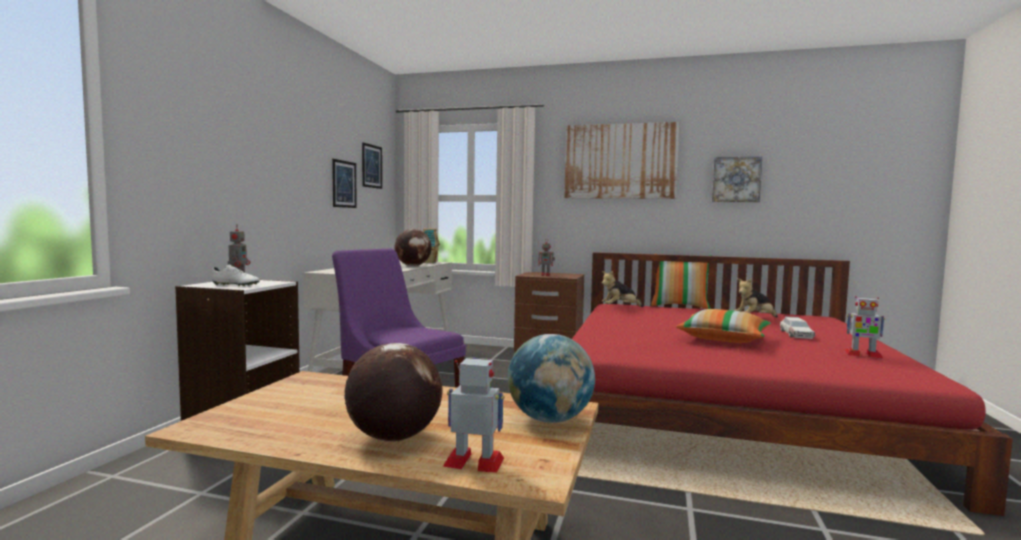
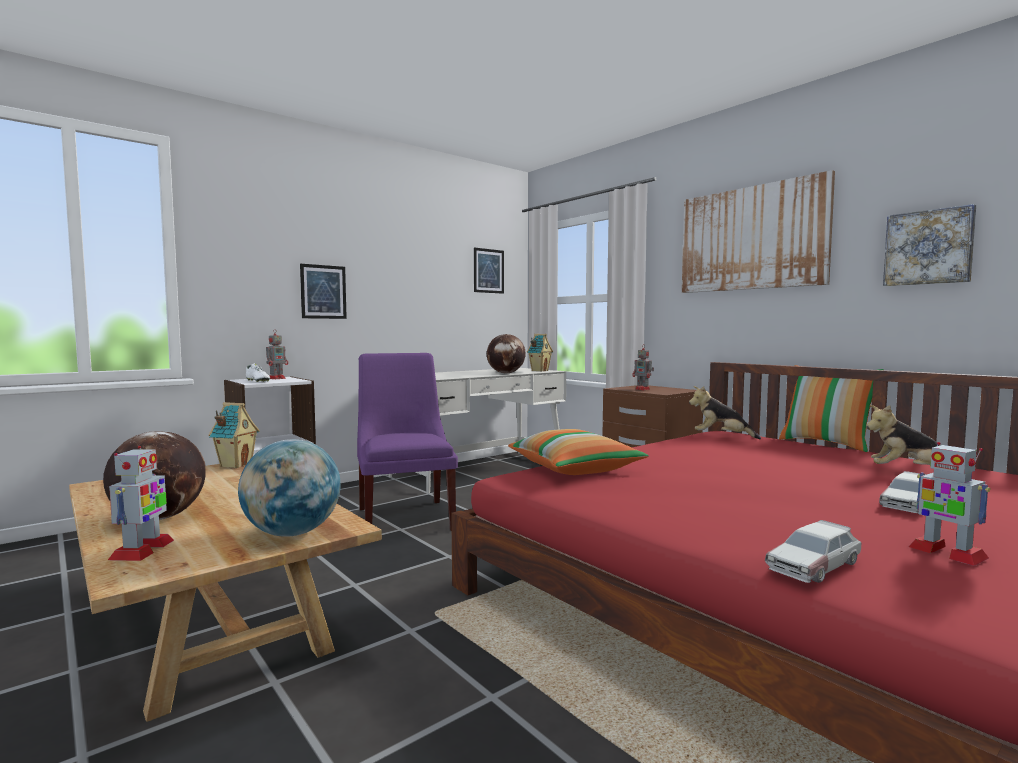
camera: 35 degrees right, 0 degrees up
picture [332,159,357,208] -> picture moved to [300,264,347,319]
toy robot [443,358,505,473] -> toy robot turned 45 degrees clockwise [108,446,174,561]
pillow [676,309,771,343] -> pillow moved to [508,429,649,475]
none -> toy house [209,402,260,468]
none -> toy car [765,520,861,583]

